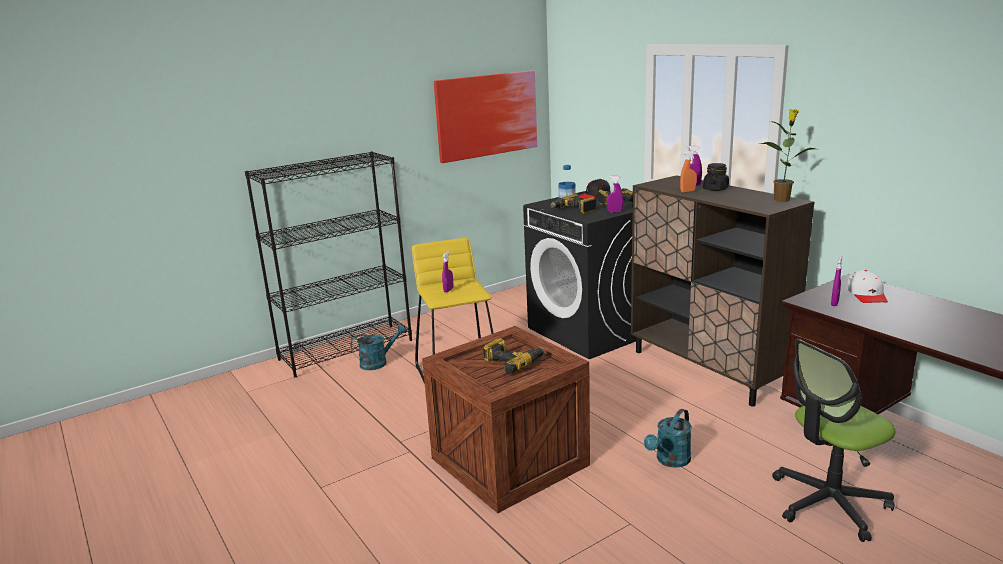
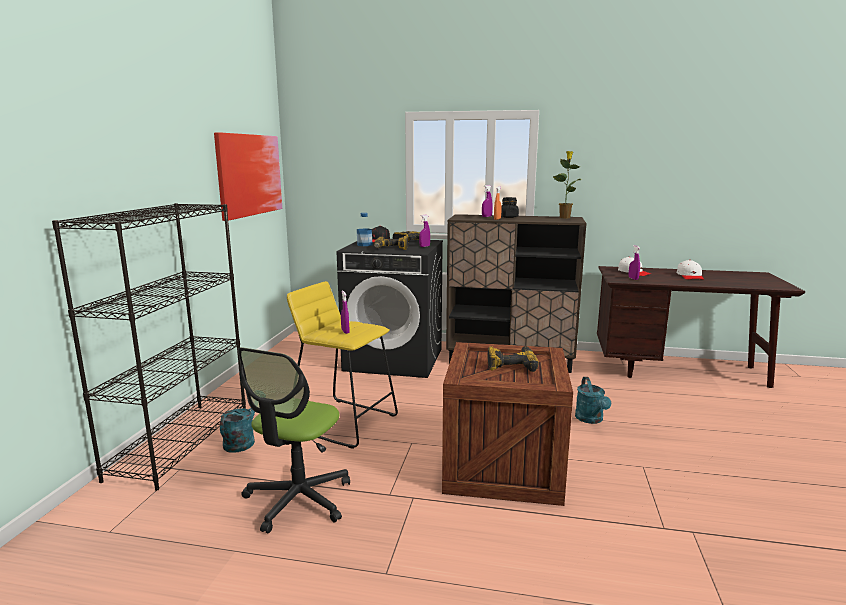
camera: 45 degrees left, 5 degrees down
office chair [772,339,895,542] -> office chair moved to [237,347,350,533]
none -> white cap [677,260,704,280]

